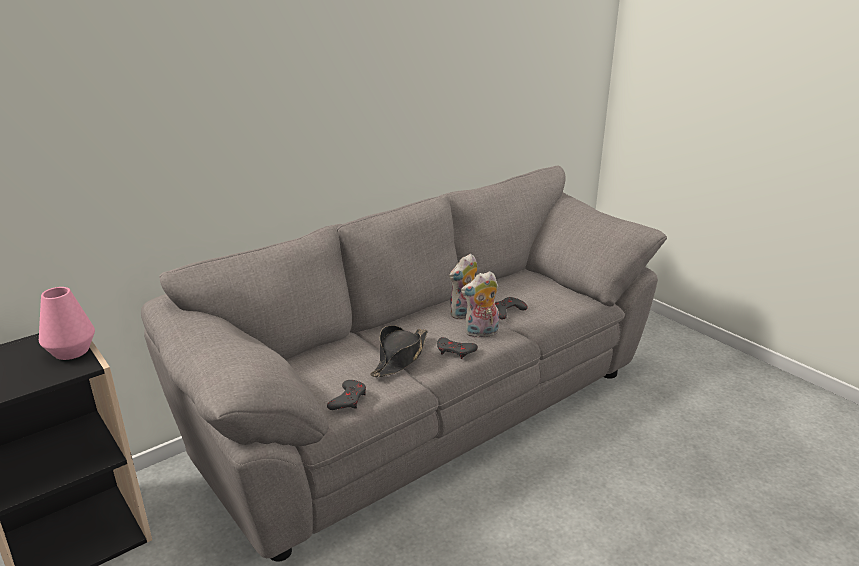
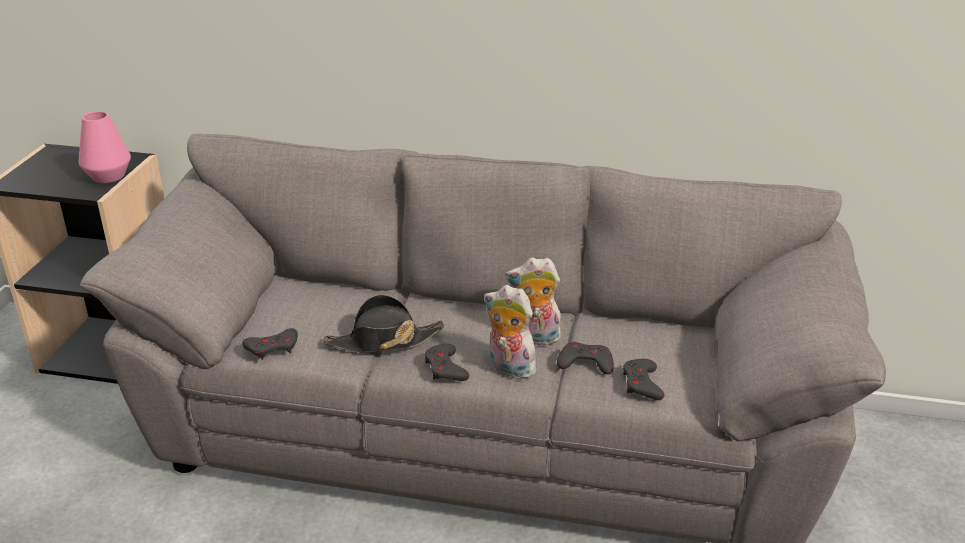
camera: 50 degrees right, 5 degrees up
none -> grey game controller [623,359,664,400]

